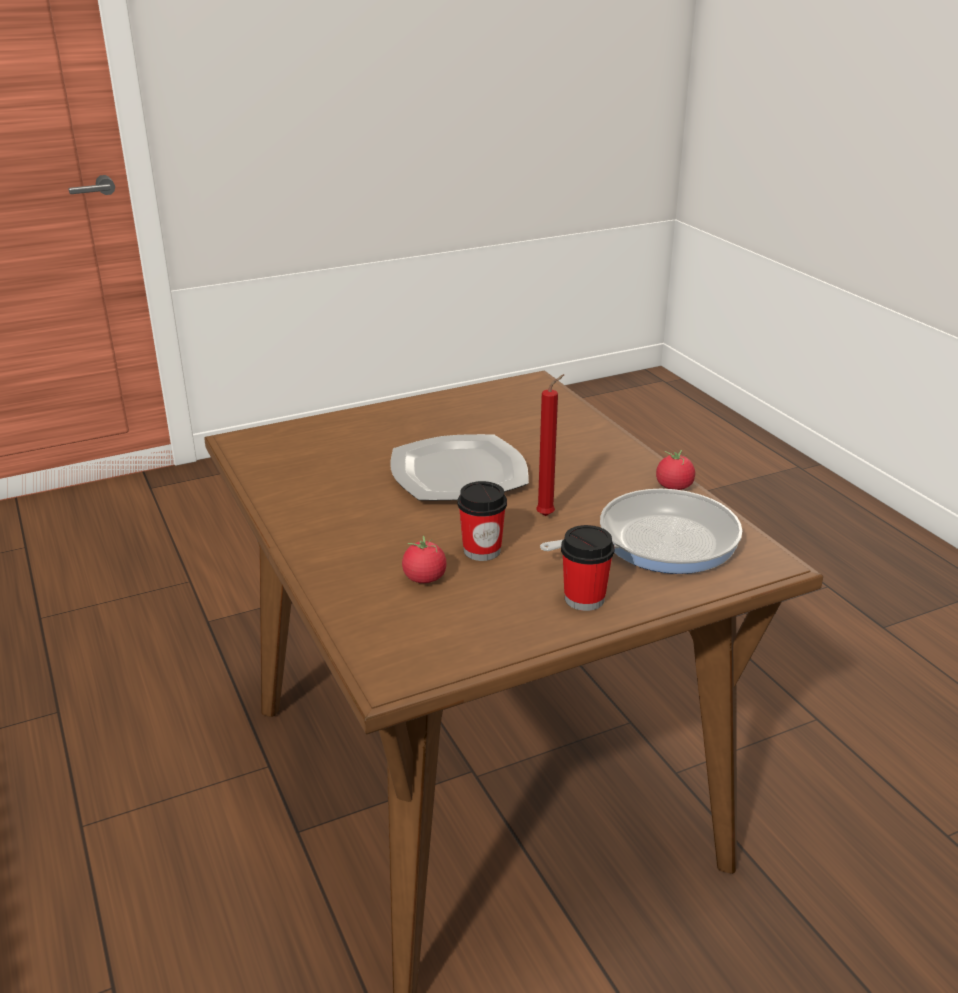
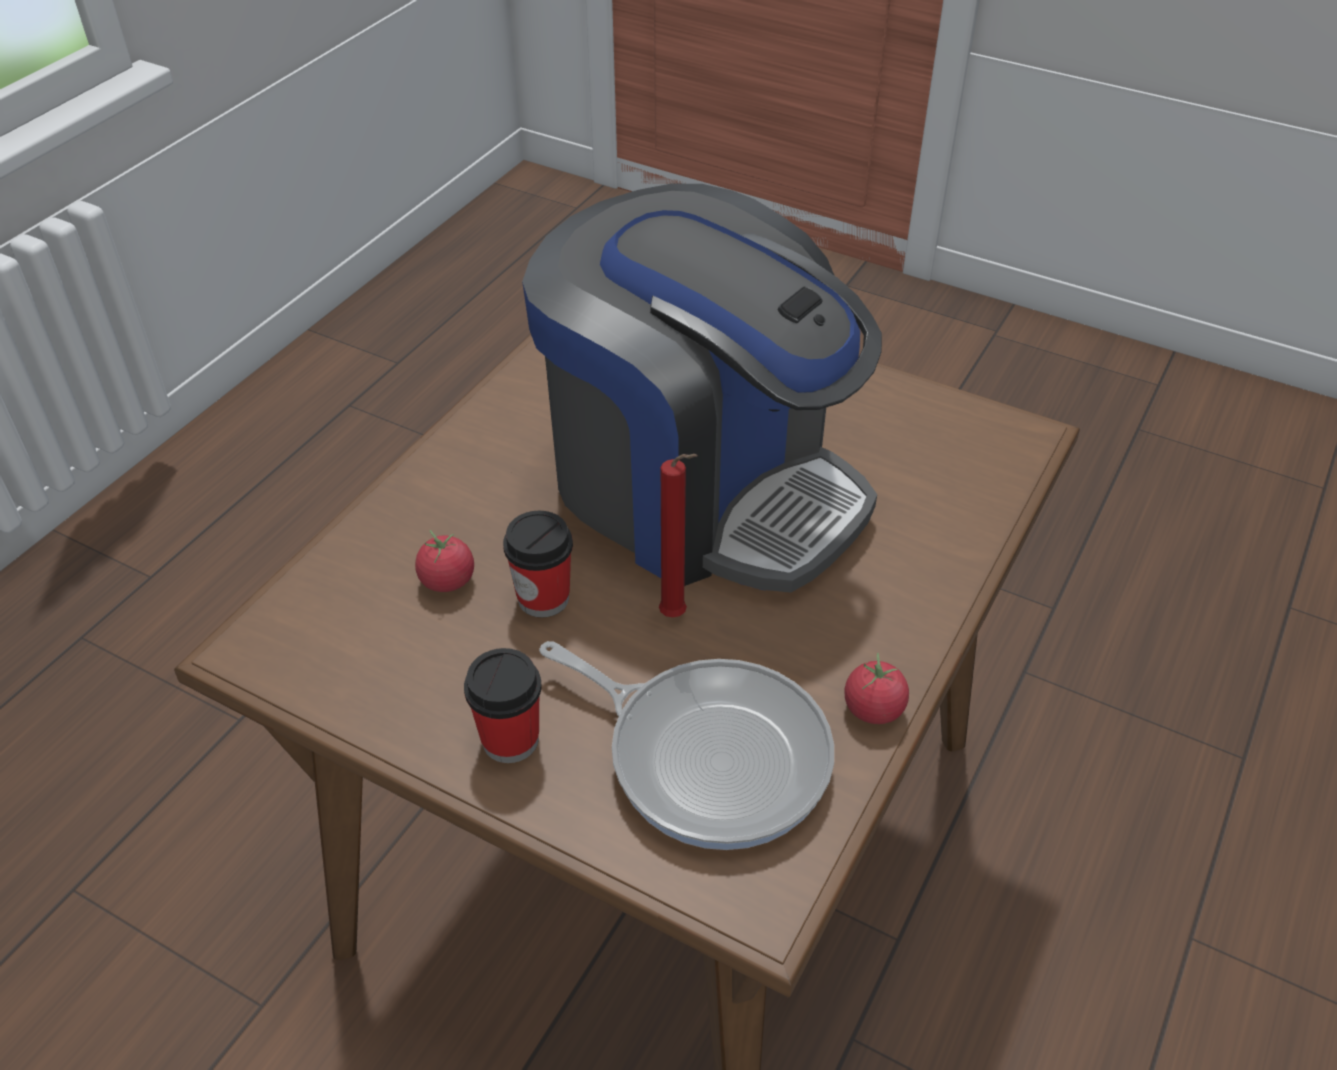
camera: 55 degrees right, 15 degrees up
plate [390,434,529,501] -> coffee machine [522,183,882,592]

